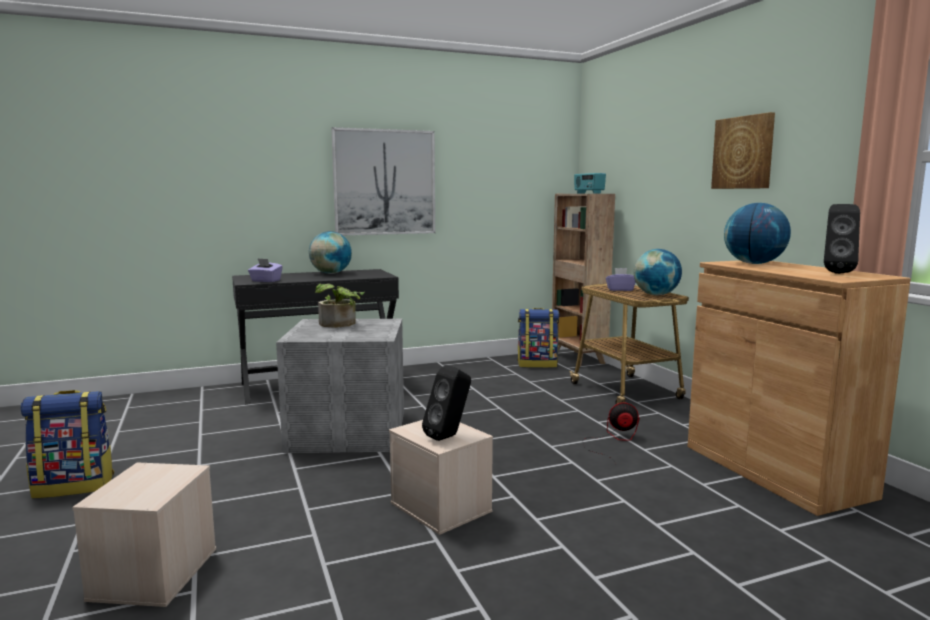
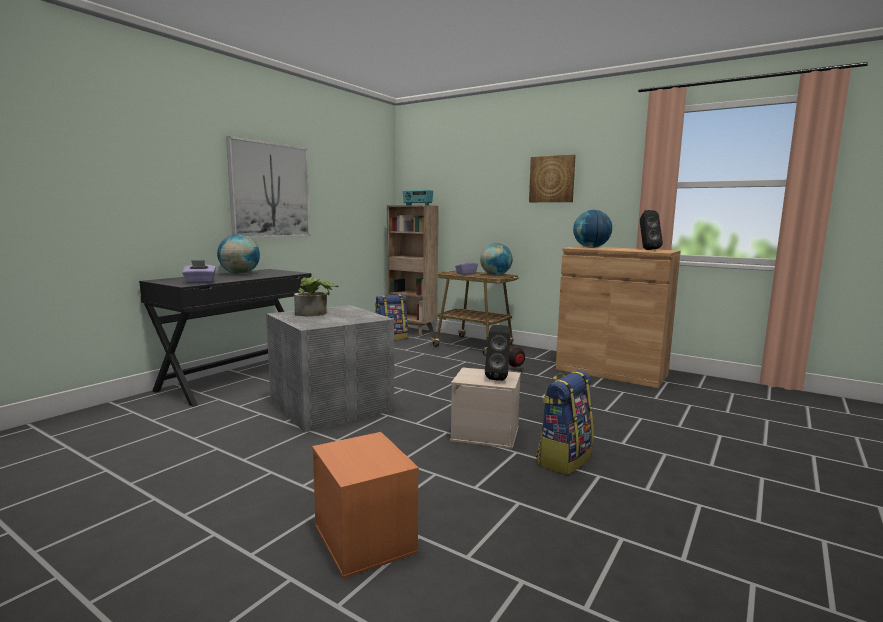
camera: 35 degrees left, 0 degrees up
backpack [21,390,114,498] -> backpack moved to [536,370,594,475]
beige storage box [72,462,216,607] -> orange storage box [312,432,419,579]

